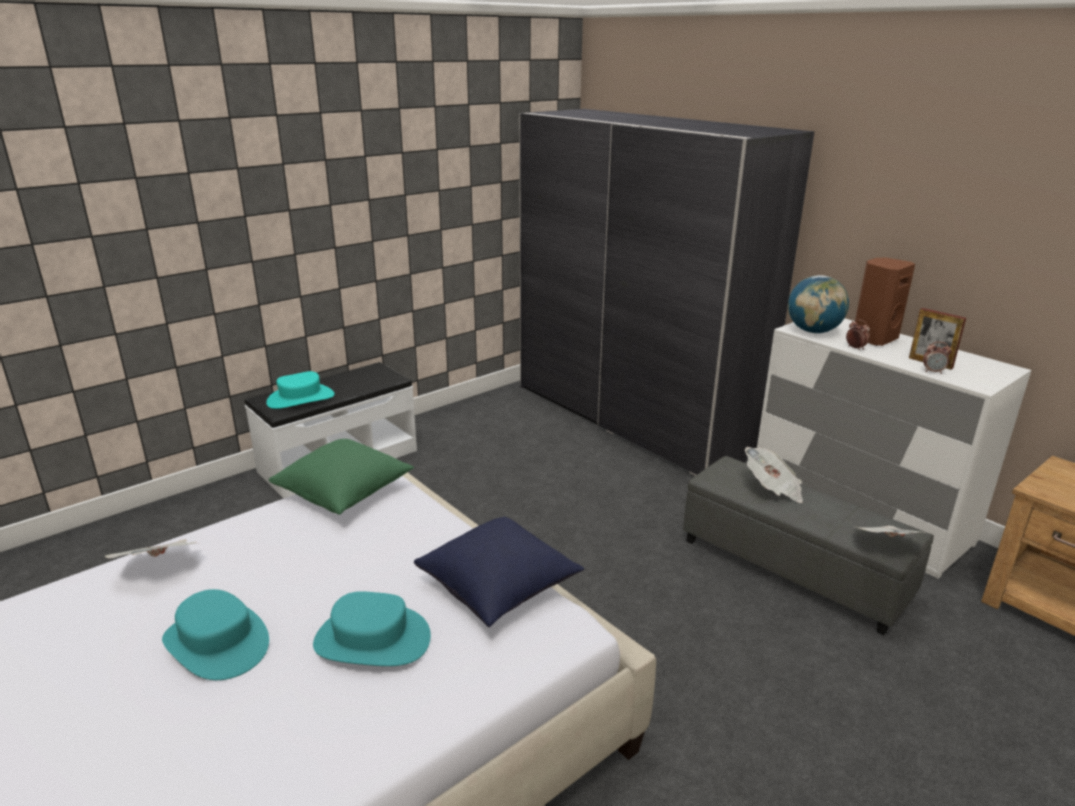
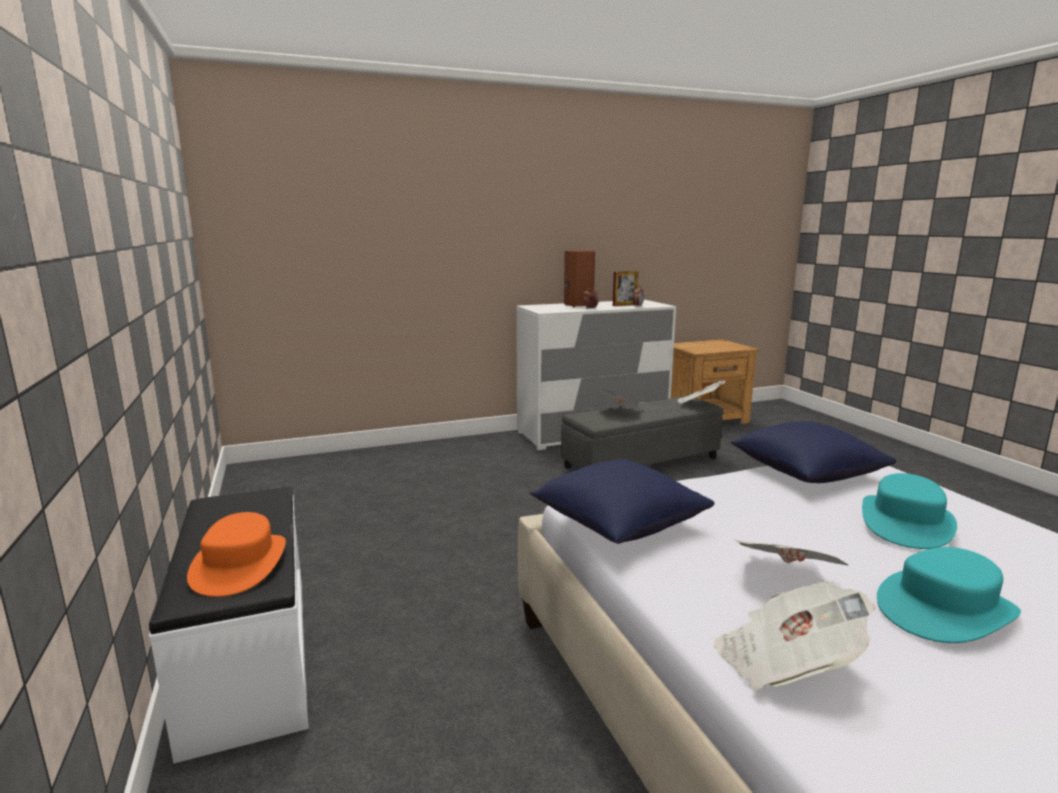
camera: 70 degrees left, 10 degrees down
turquoise hat [266,371,334,409] -> orange hat [187,512,286,597]
green pillow [269,439,414,515] -> blue pillow [530,459,714,544]
grey wardrobe [519,109,814,476] -> none
globe [788,275,849,333] -> none
none -> newspaper [734,540,848,565]

